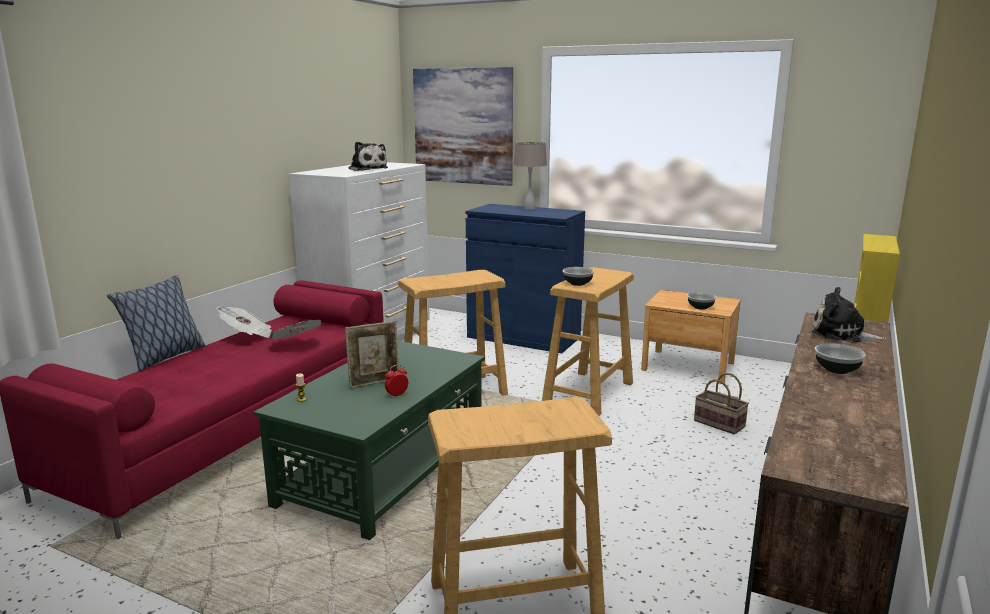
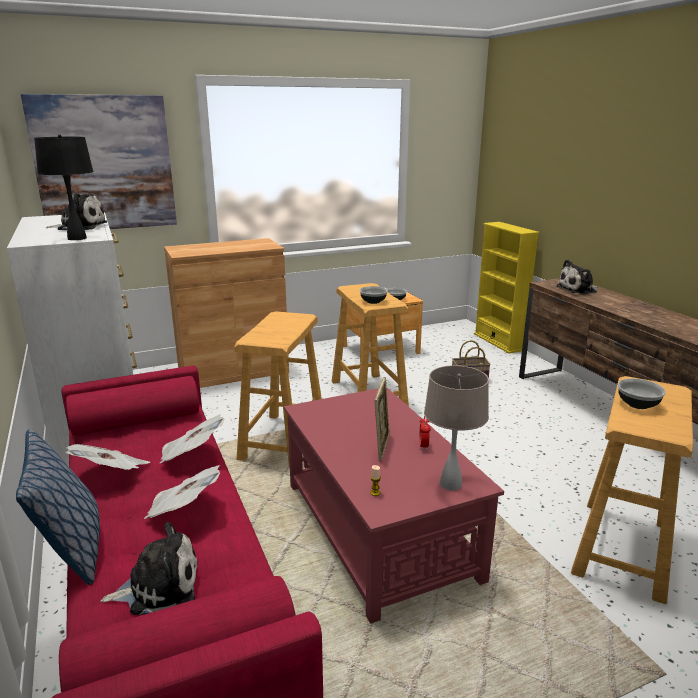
camera: 50 degrees left, 5 degrees up
green coffee table [253,341,485,540] -> red coffee table [284,388,504,624]
blue cabinet [465,204,585,353] -> brown cabinet [164,238,289,388]
beige table lamp [514,141,547,210] -> beige table lamp moved to [424,365,489,491]
bowl [815,343,866,374] -> bowl moved to [618,378,666,409]
none -> black table lamp [34,134,93,240]
none -> plush toy [100,522,198,615]
none -> newspaper [144,465,220,519]

